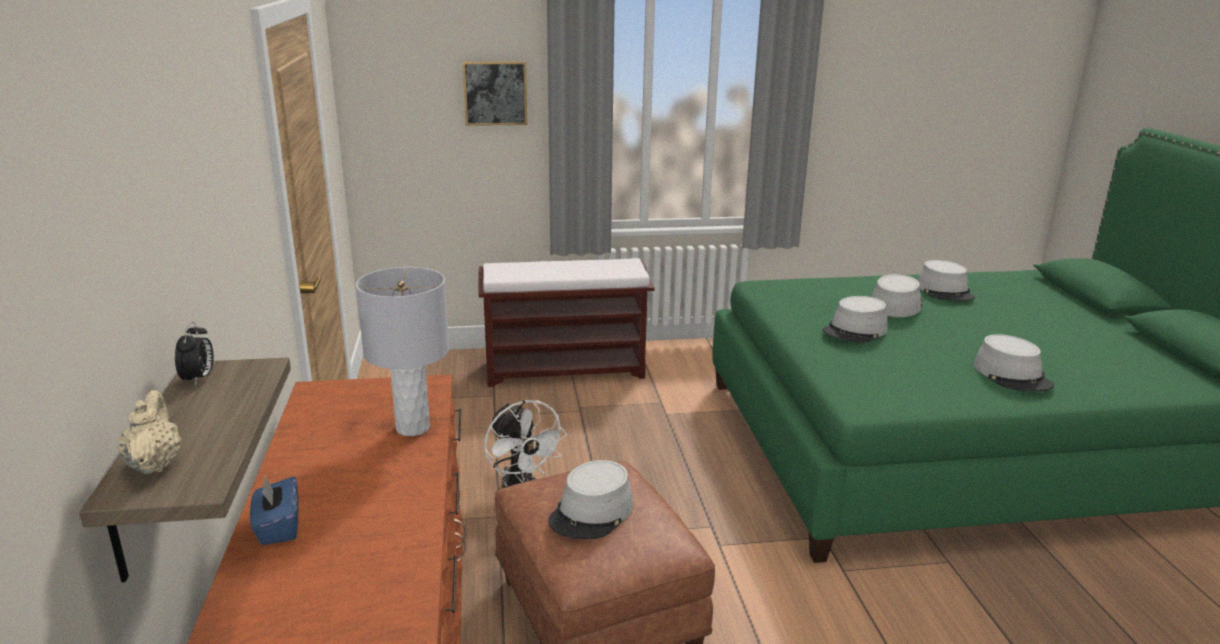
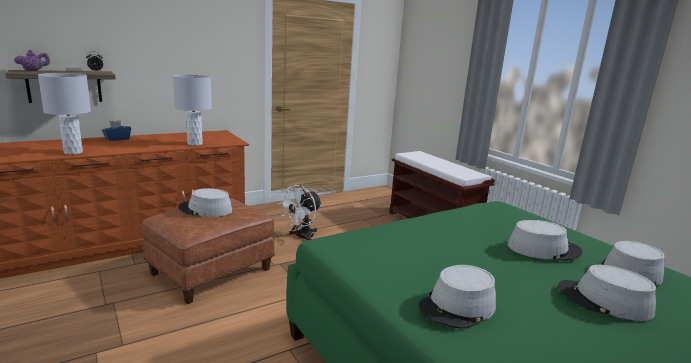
camera: 65 degrees right, 5 degrees down
beige teapot [118,390,182,474] -> purple teapot [14,50,50,71]
picture [463,61,527,126] -> none
grey hat [823,296,888,343] -> grey hat moved to [558,265,656,321]
none -> grey table lamp [38,73,91,155]

